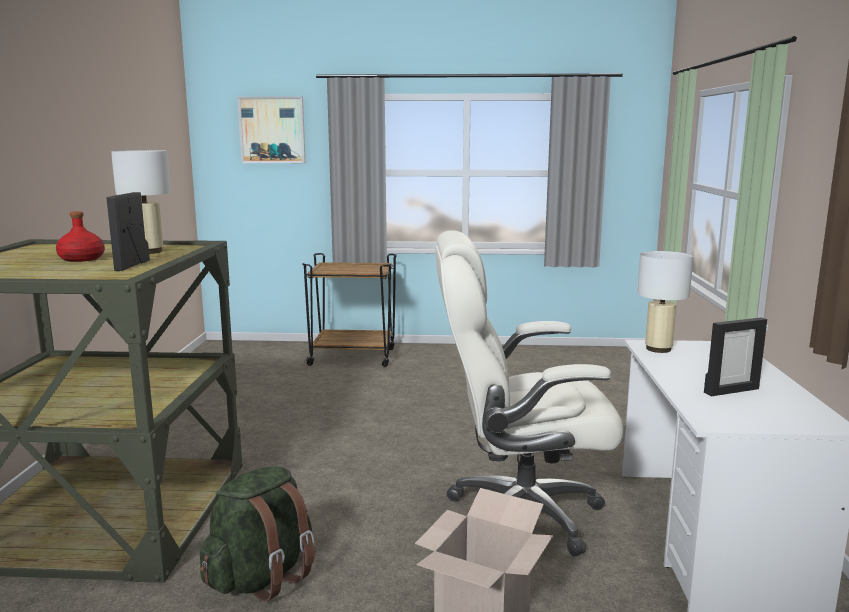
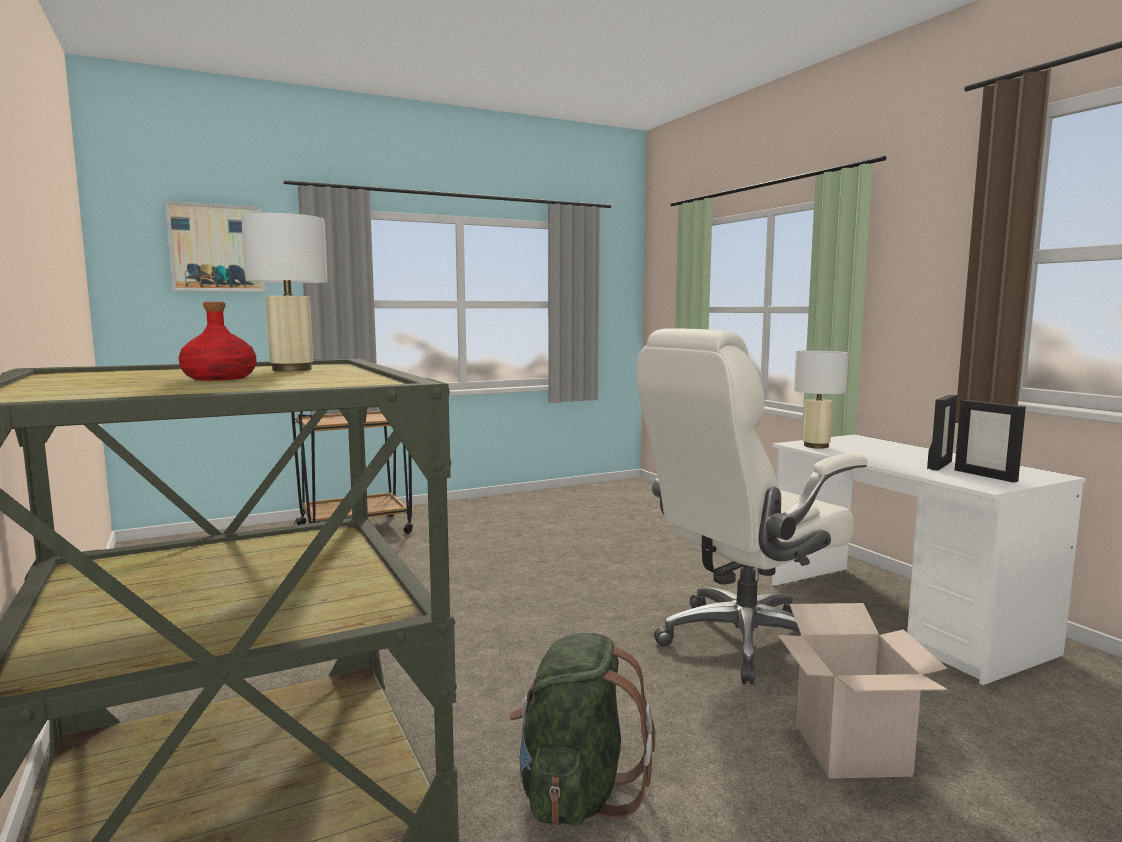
camera: 30 degrees left, 5 degrees down
picture frame [106,192,150,271] -> picture frame moved to [955,400,1026,483]

